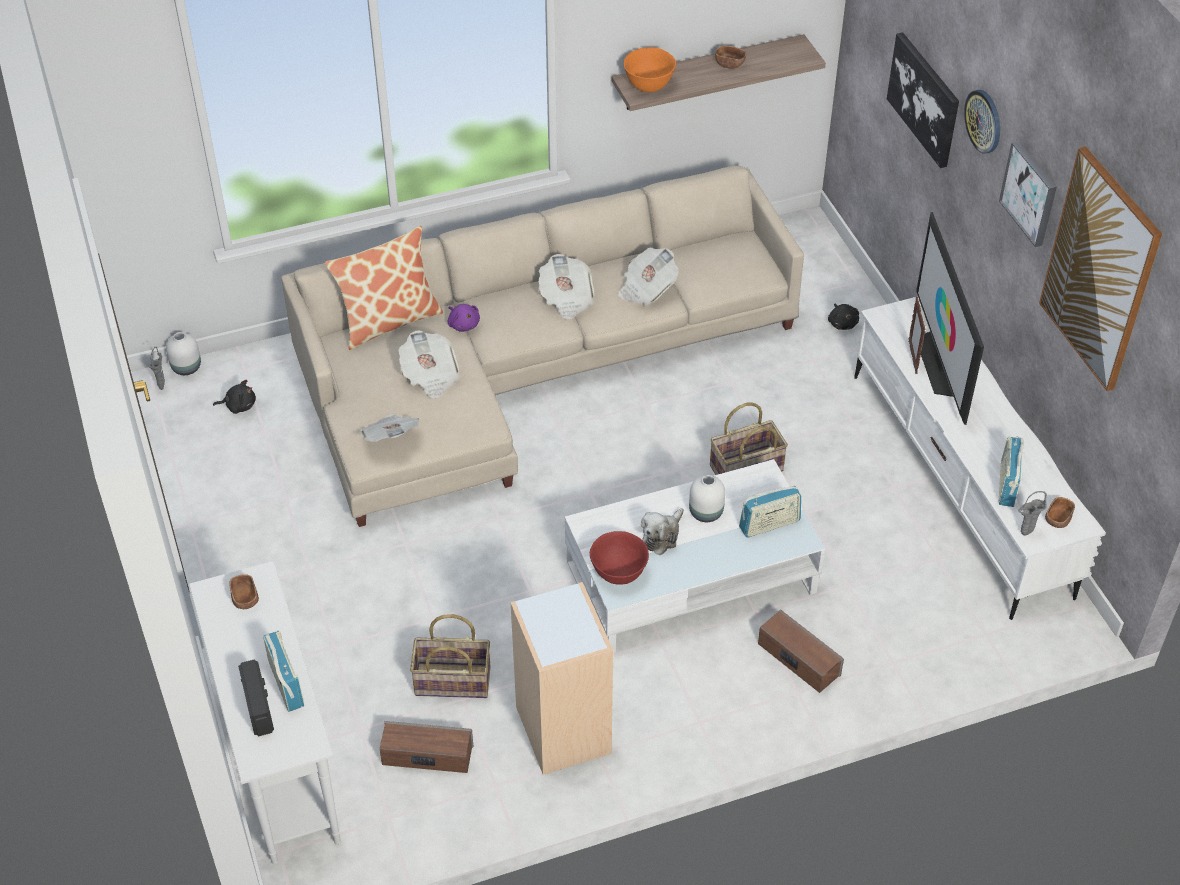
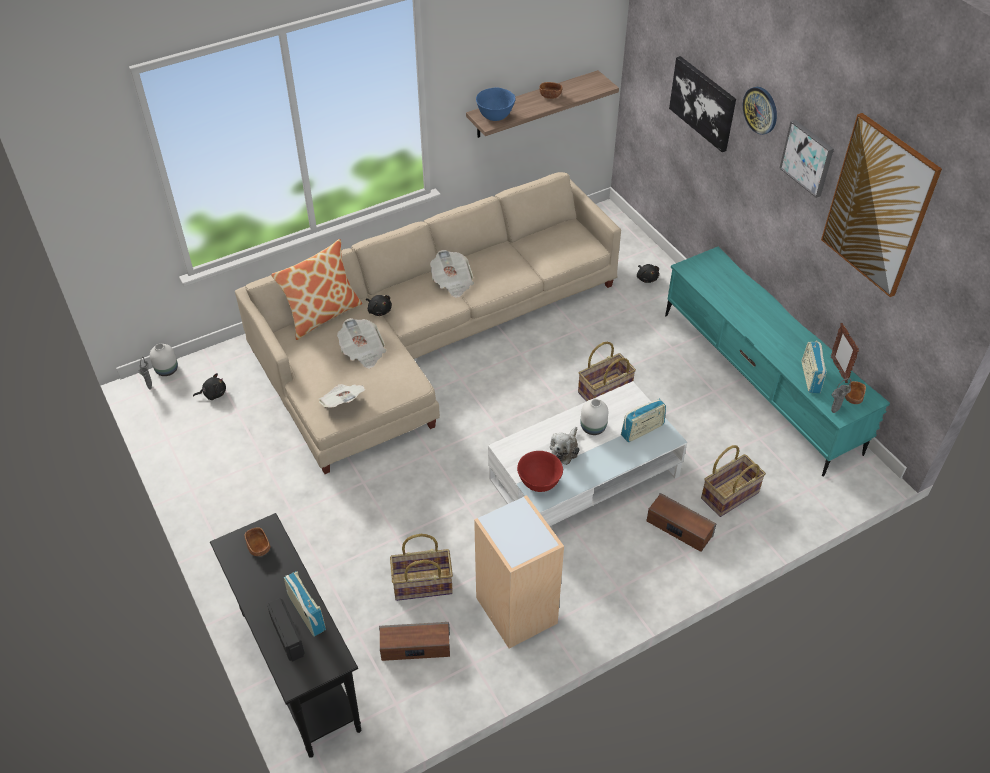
camera: 10 degrees left, 0 degrees up
white console table [189,561,341,864] -> black console table [210,513,361,758]
purple plush toy [448,304,480,332] -> black plush toy [366,295,392,316]
newspaper [618,247,679,306] -> none
orange bowl [624,47,676,92] -> blue bowl [476,88,516,121]
white tv stand [854,296,1106,620] -> turquoise tv stand [665,247,890,477]
picture frame [909,297,925,374] -> picture frame moved to [831,323,859,383]
television [916,212,984,425] -> none
none -> basket [701,445,766,517]

